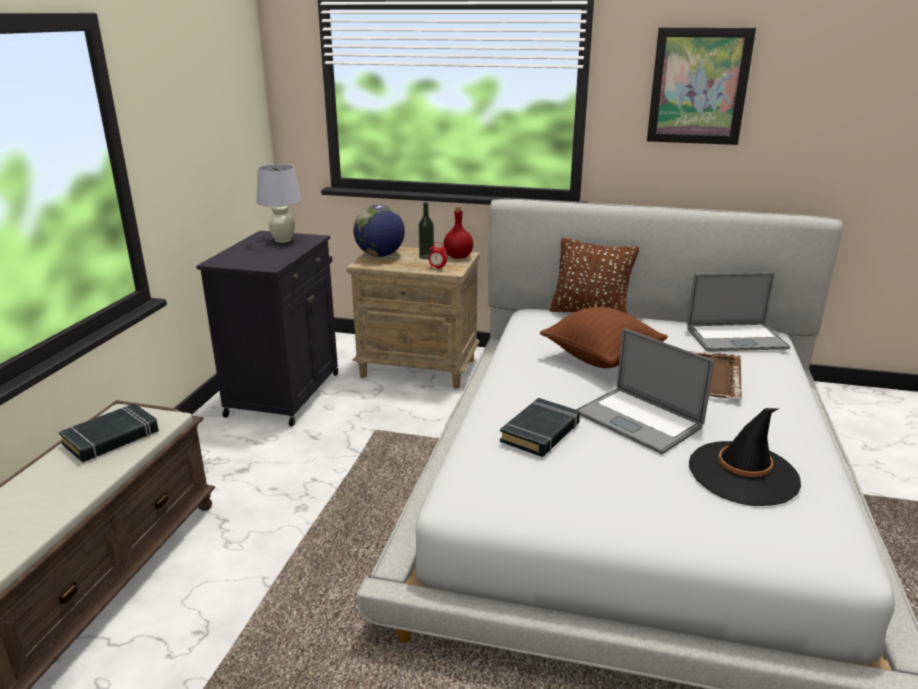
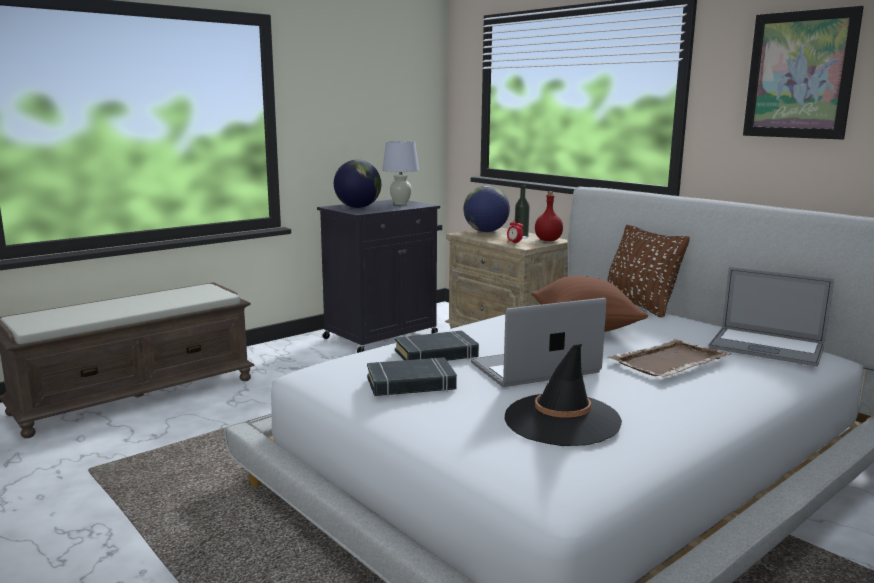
camera: 35 degrees right, 10 degrees down
black book [59,404,159,462] -> black book moved to [367,357,457,396]
laptop [576,328,714,454] -> laptop turned 75 degrees clockwise [471,298,606,387]
none -> globe [334,160,381,208]

